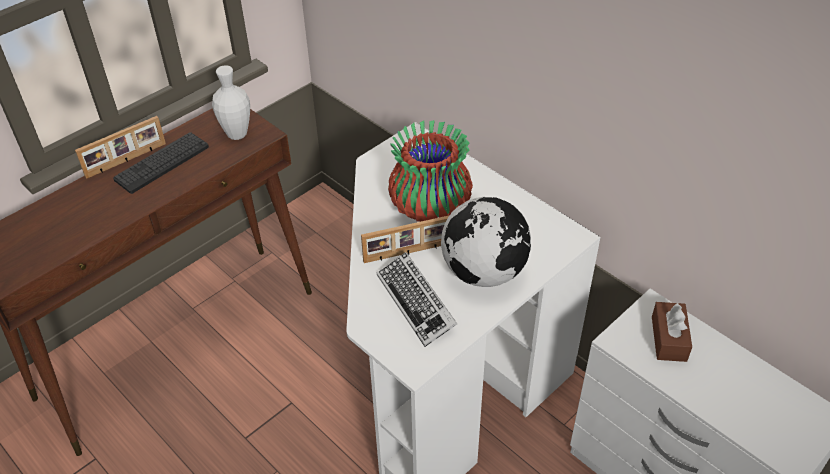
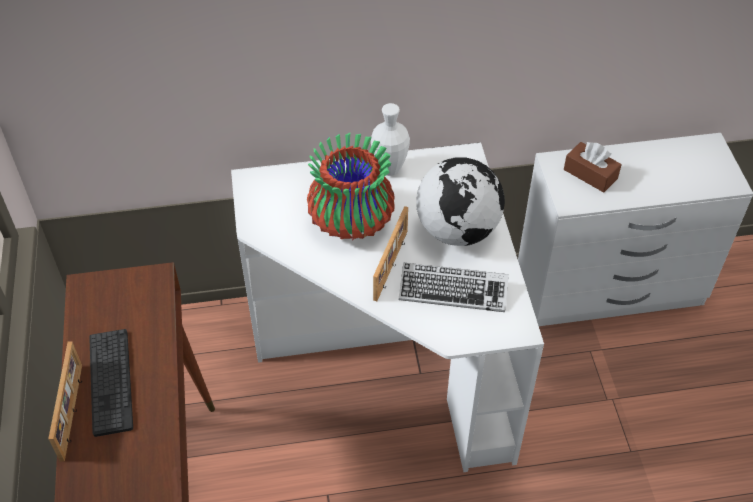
camera: 55 degrees left, 5 degrees up
white vase [212,65,250,140] -> white vase moved to [371,103,410,176]

